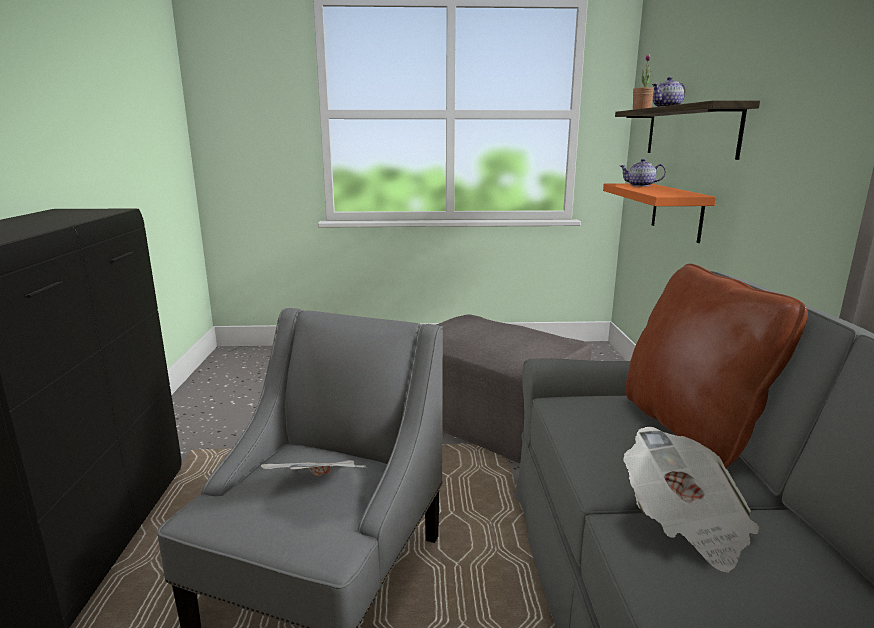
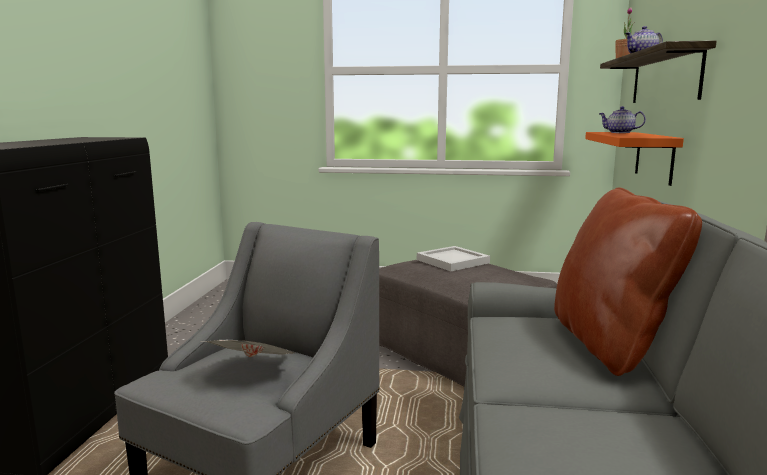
camera: 10 degrees right, 5 degrees down
newspaper [623,427,760,573] -> none
none -> white tray [417,246,490,271]

